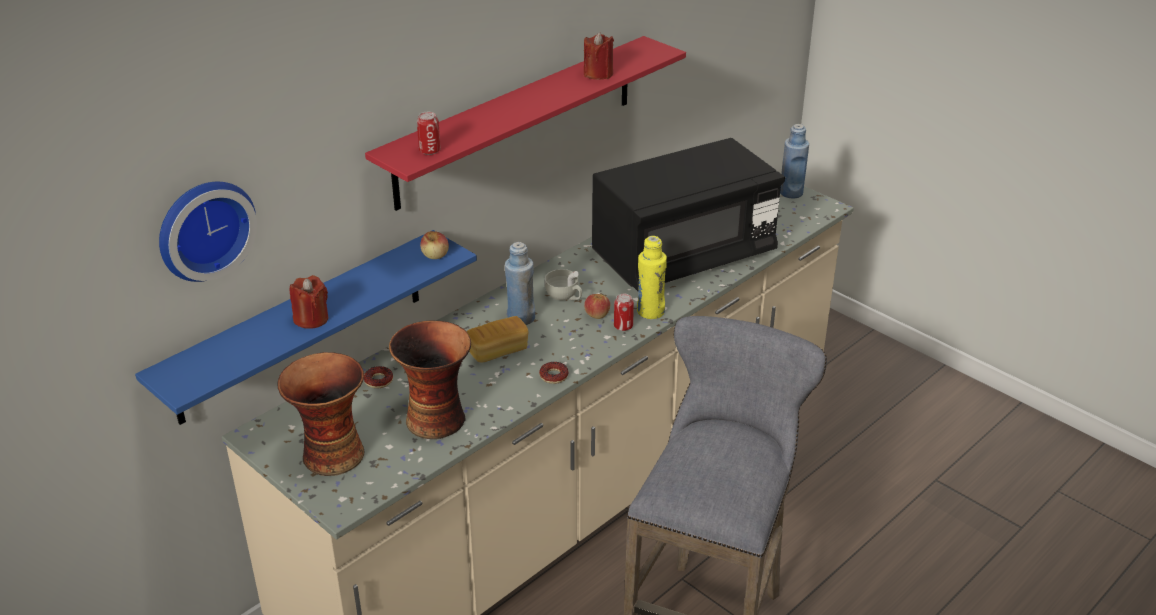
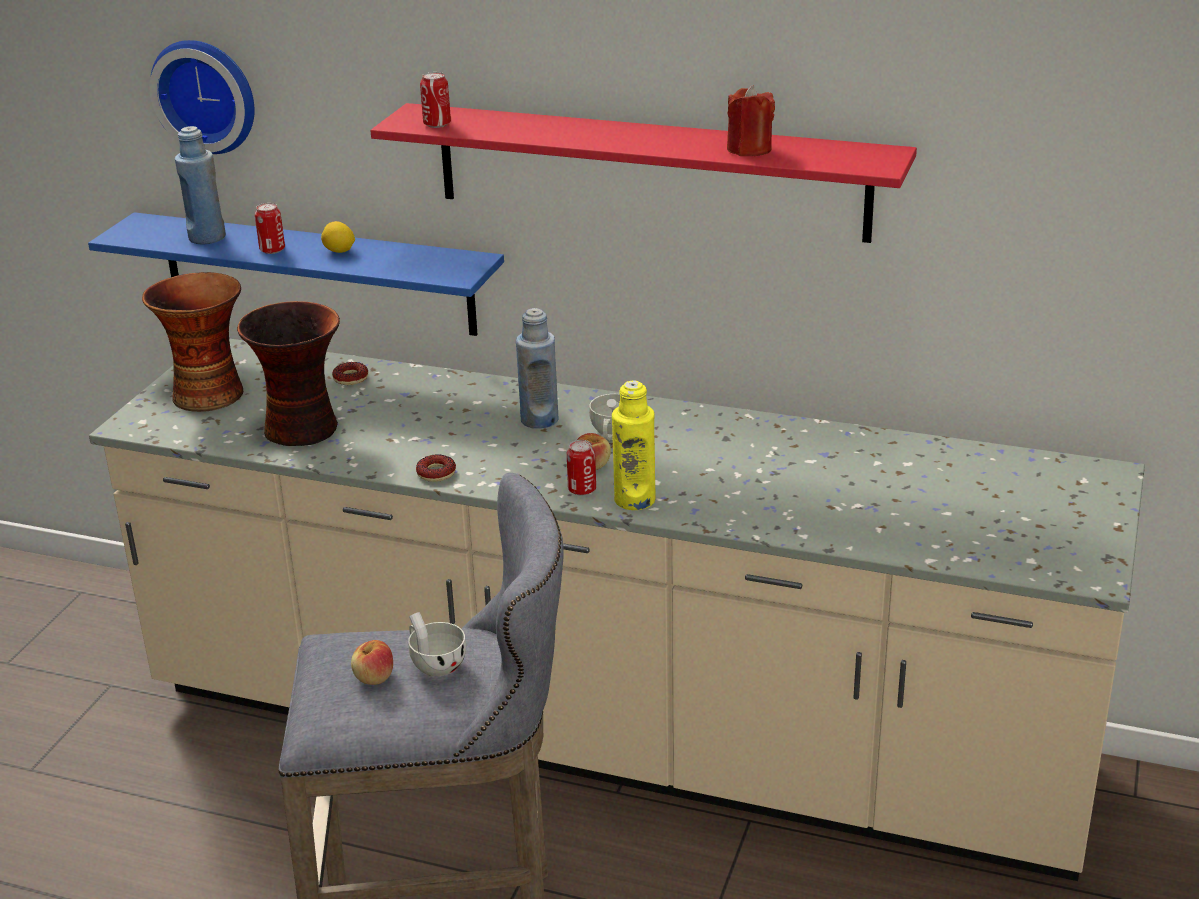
camera: 65 degrees right, 5 degrees down
red candle [290,275,328,329] -> can [255,203,285,254]
apple [420,231,449,259] -> apple moved to [351,640,393,685]
bread [466,316,528,362] -> none
black microwave [592,138,785,291] -> none
blue bottle [780,124,809,198] -> blue bottle moved to [175,126,226,244]
none -> lemon [321,221,355,253]
none -> white cup [408,612,466,676]

